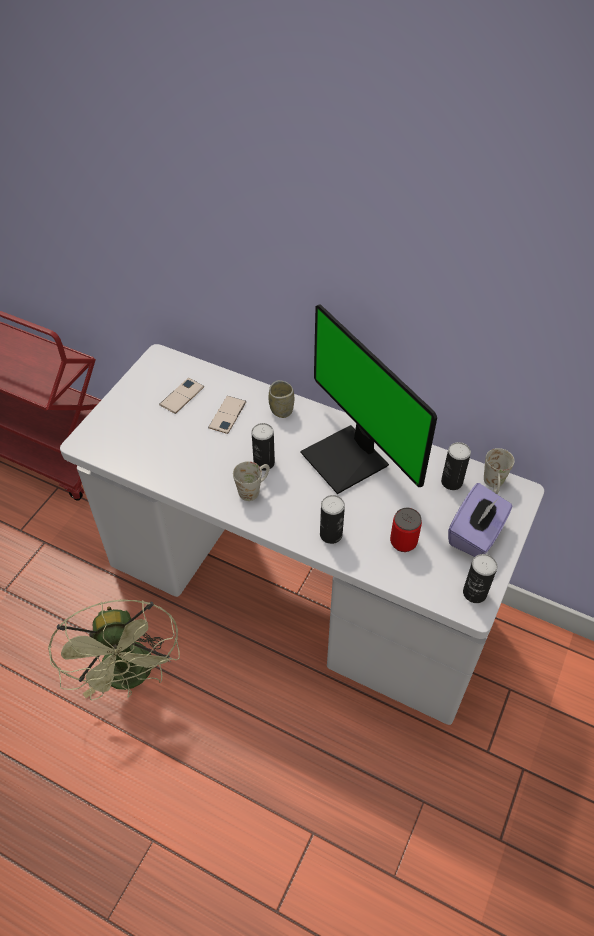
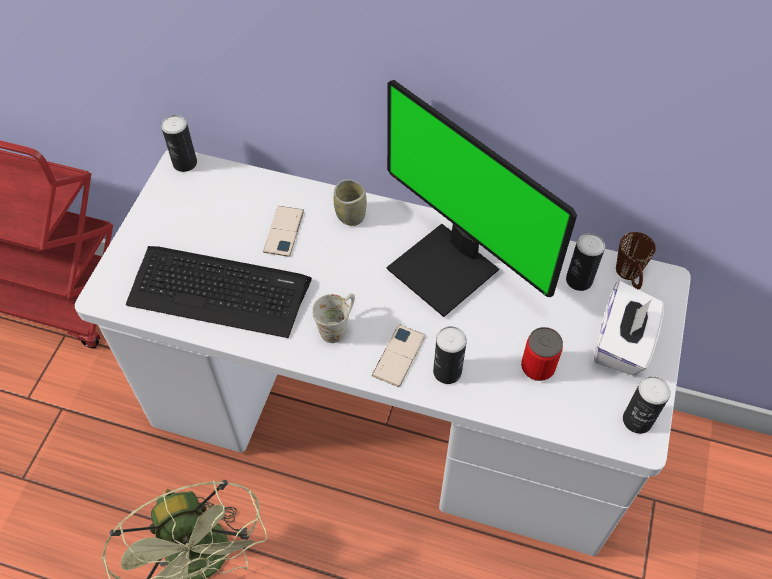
camera: 10 degrees left, 5 degrees up
phone [159,378,204,414] -> phone moved to [372,324,425,387]
can [252,423,275,471] -> can moved to [161,115,197,172]
purple tissue box [448,483,512,557] -> white tissue box [594,281,664,375]
white mug [484,448,515,494] -> brown mug [616,232,656,289]
none -> keyboard [126,246,312,338]

